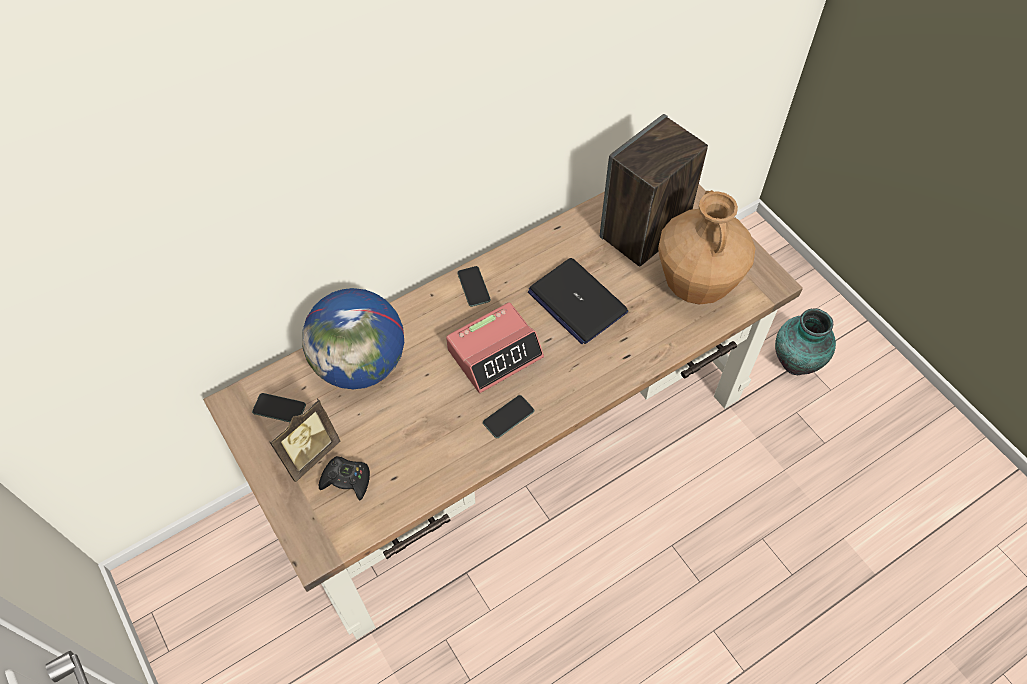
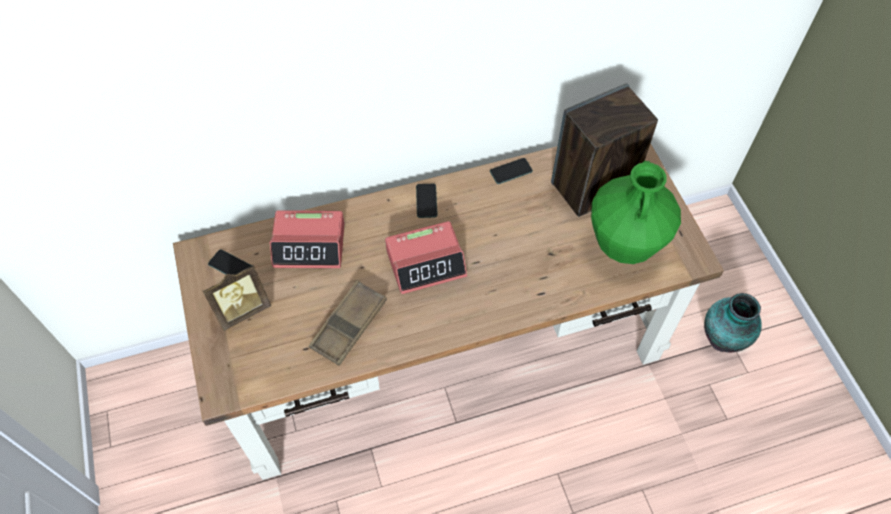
camera: 15 degrees right, 0 degrees up
globe [302,288,404,389] -> alarm clock [270,210,345,268]
black game controller [319,456,370,500] -> none
phone [483,395,534,438] -> phone moved to [490,158,533,184]
laptop [528,258,628,344] -> none
brown vase [658,190,756,304] -> green vase [591,160,681,264]
none -> brown tray [309,280,387,366]

